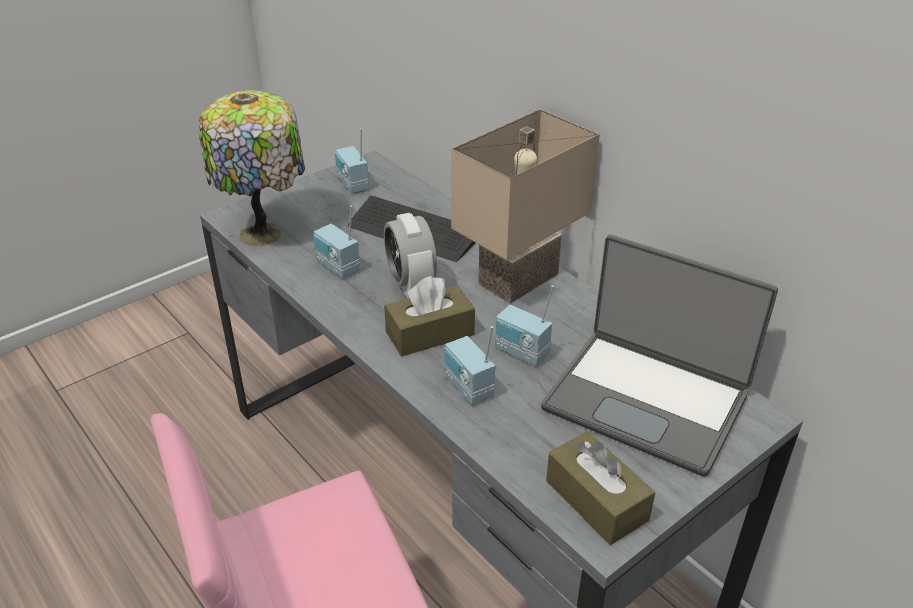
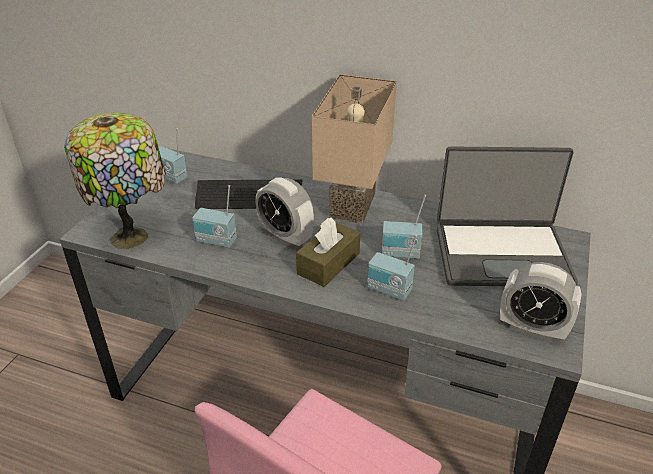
camera: 30 degrees left, 0 degrees up
brown tissue box [546,432,655,545] -> alarm clock [500,262,582,342]

